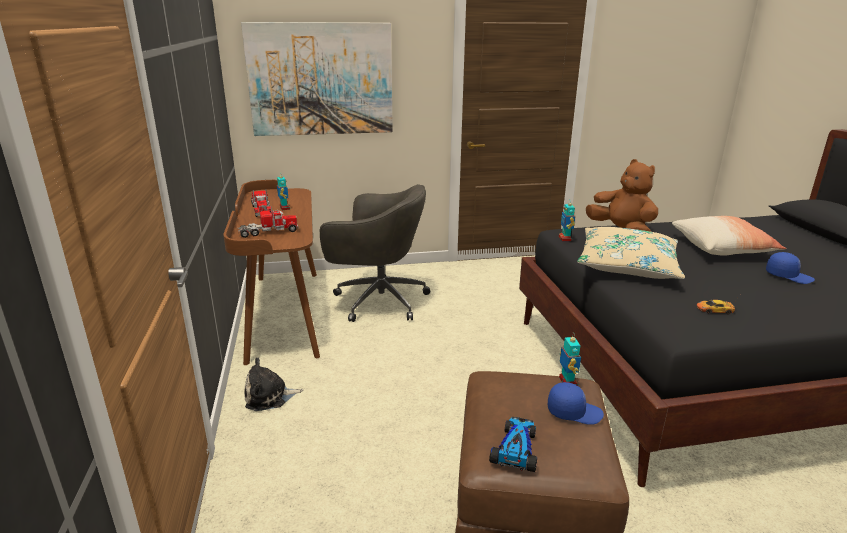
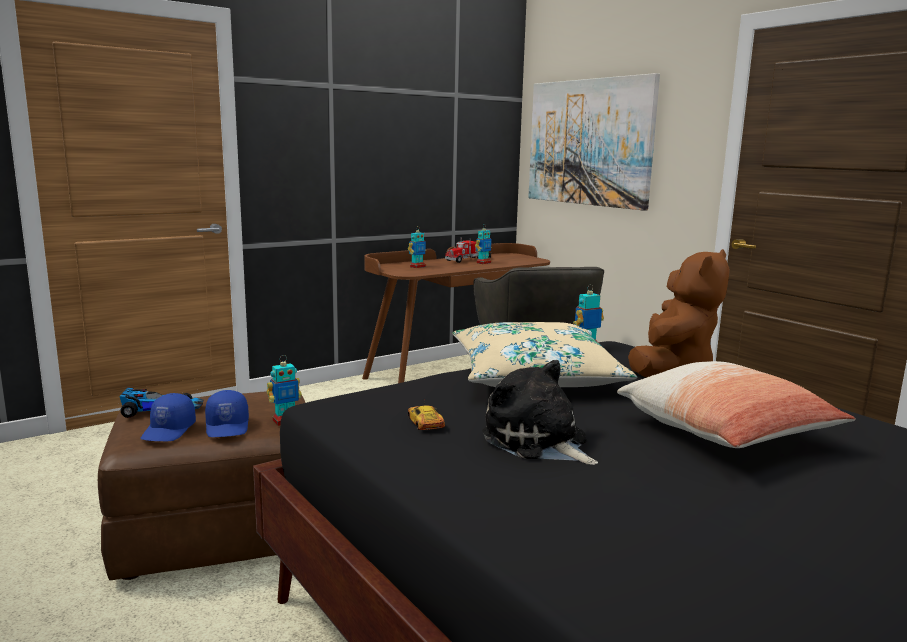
camera: 65 degrees right, 10 degrees down
toy truck [238,207,299,238] -> toy robot [408,226,426,268]
plush toy [244,357,303,411] -> plush toy moved to [482,360,598,465]
blue cap [766,252,815,284] -> blue cap moved to [141,393,196,441]

